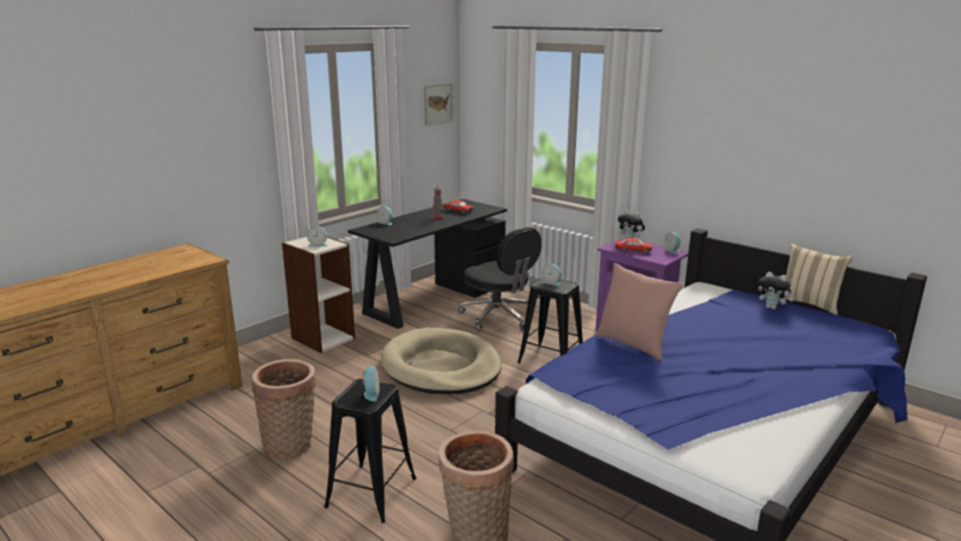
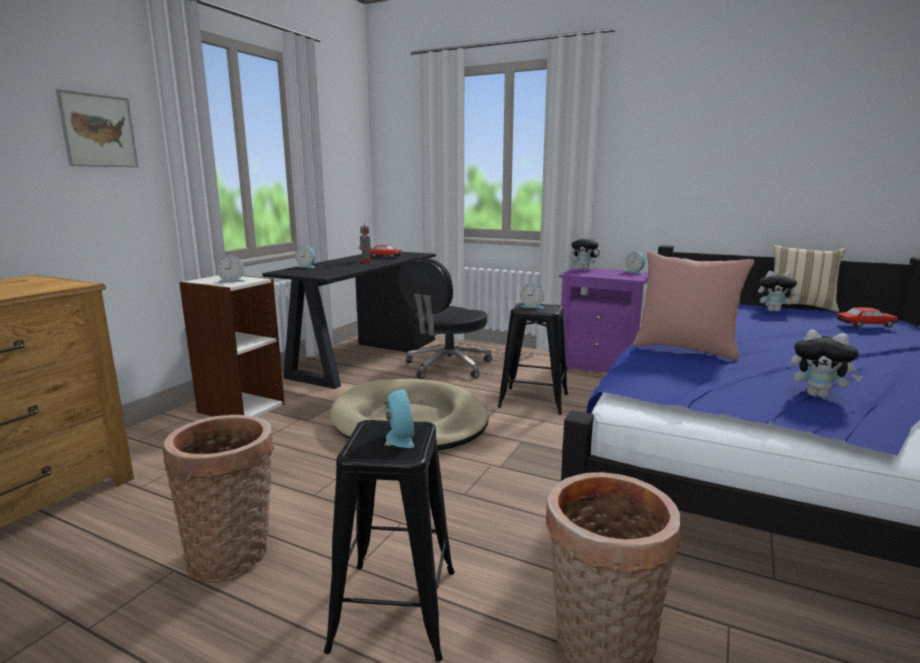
camera: 15 degrees left, 5 degrees down
picture [424,83,453,125] -> picture moved to [56,89,138,167]
black office chair [458,227,542,331] -> black office chair turned 90 degrees clockwise [399,257,492,379]
toy car [615,238,652,254] -> toy car moved to [837,307,898,327]
none -> plush toy [791,330,863,398]

